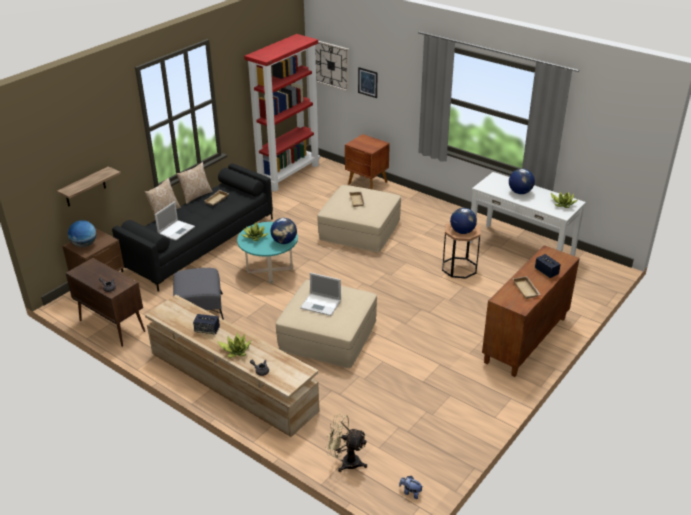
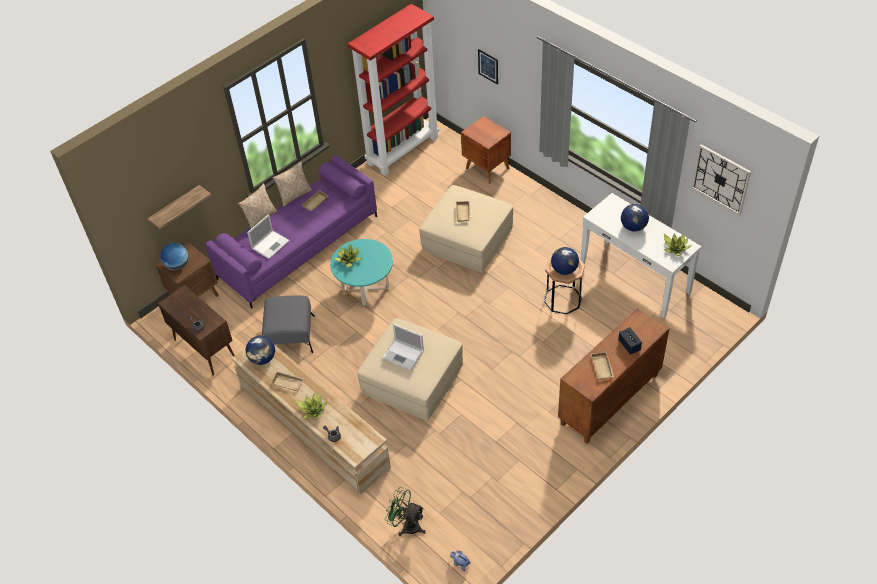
camera: 10 degrees right, 15 degrees up
black sofa [112,163,273,292] -> purple sofa [205,155,377,309]
speaker [193,314,220,334] -> beige tray [271,371,304,391]
globe [271,218,297,244] -> globe moved to [246,336,275,365]
wall clock [315,41,349,92] -> wall clock moved to [691,144,751,216]
beige fan [325,414,367,472] -> green fan [385,487,426,536]

